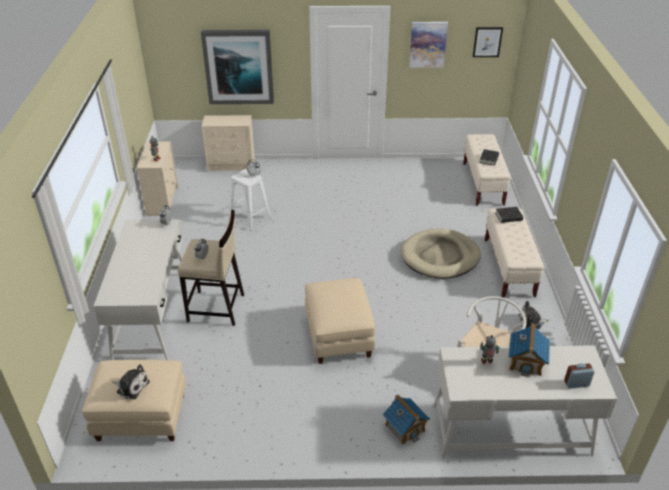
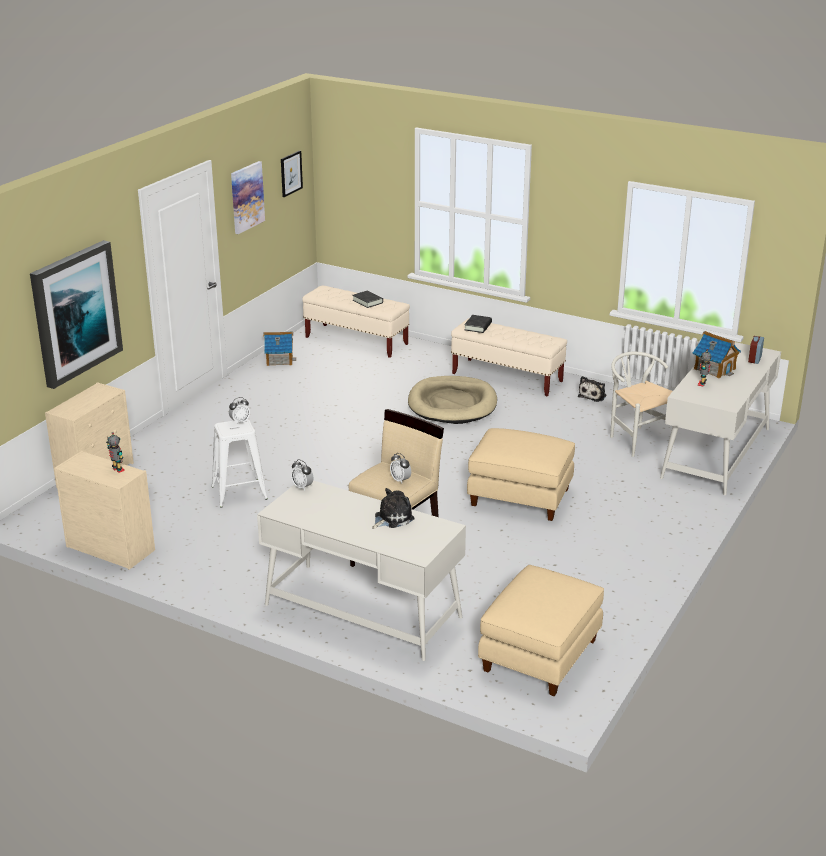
camera: 60 degrees left, 10 degrees down
plush toy [112,364,150,399] -> plush toy moved to [372,488,415,529]
toy house [382,395,430,445] -> toy house moved to [263,331,296,366]

